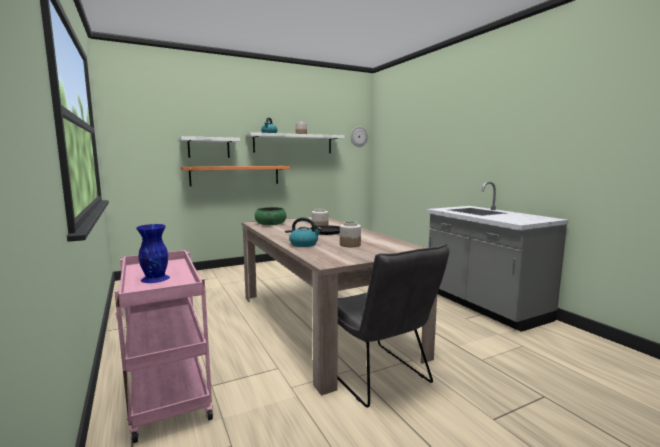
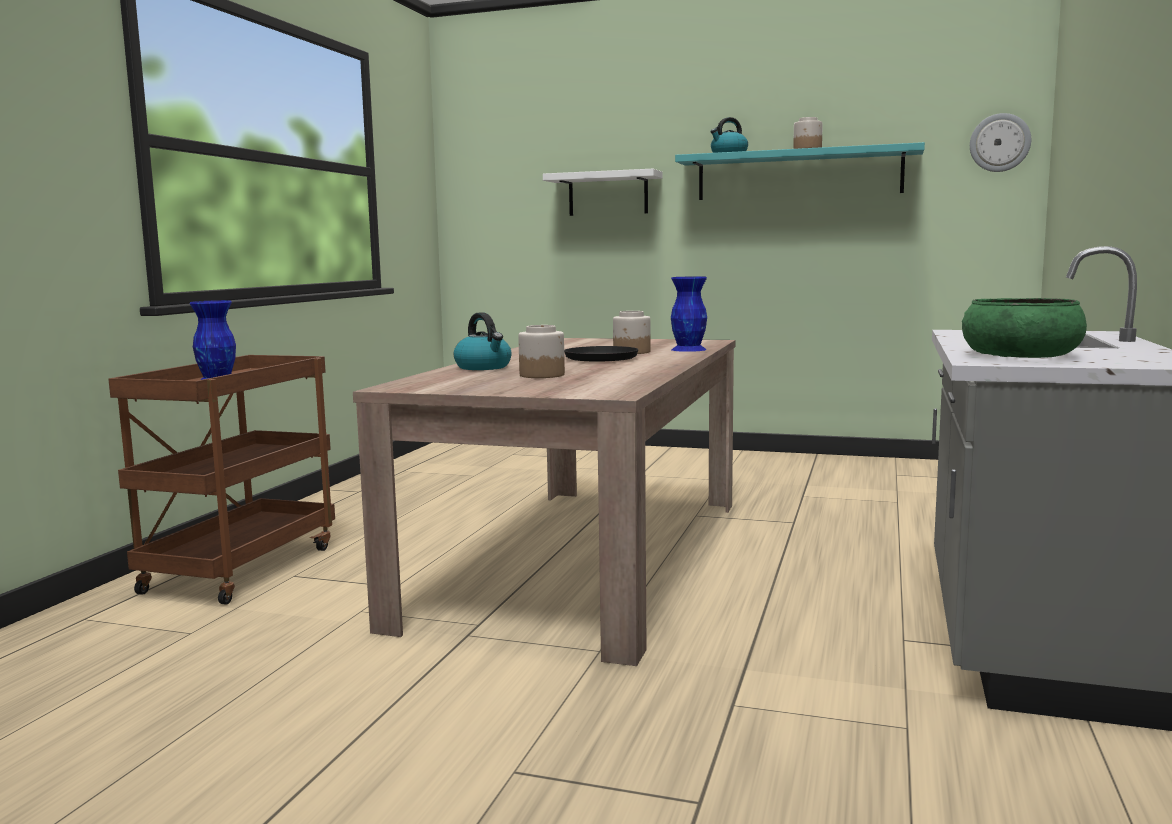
camera: 45 degrees right, 0 degrees up
pink cart [115,250,213,443] -> brown cart [108,355,335,604]
orange shelf [181,166,290,186] -> none
white shelf [246,132,344,153] -> turquoise shelf [675,142,925,200]
green bowl [255,207,287,225] -> green bowl moved to [962,298,1087,358]
grey chair [338,243,450,408] -> none
none -> blue vase [671,276,707,352]

